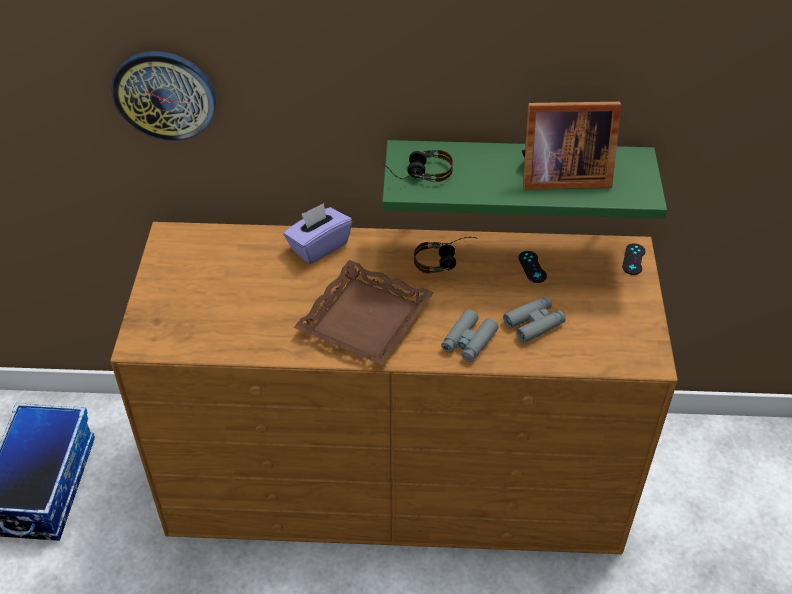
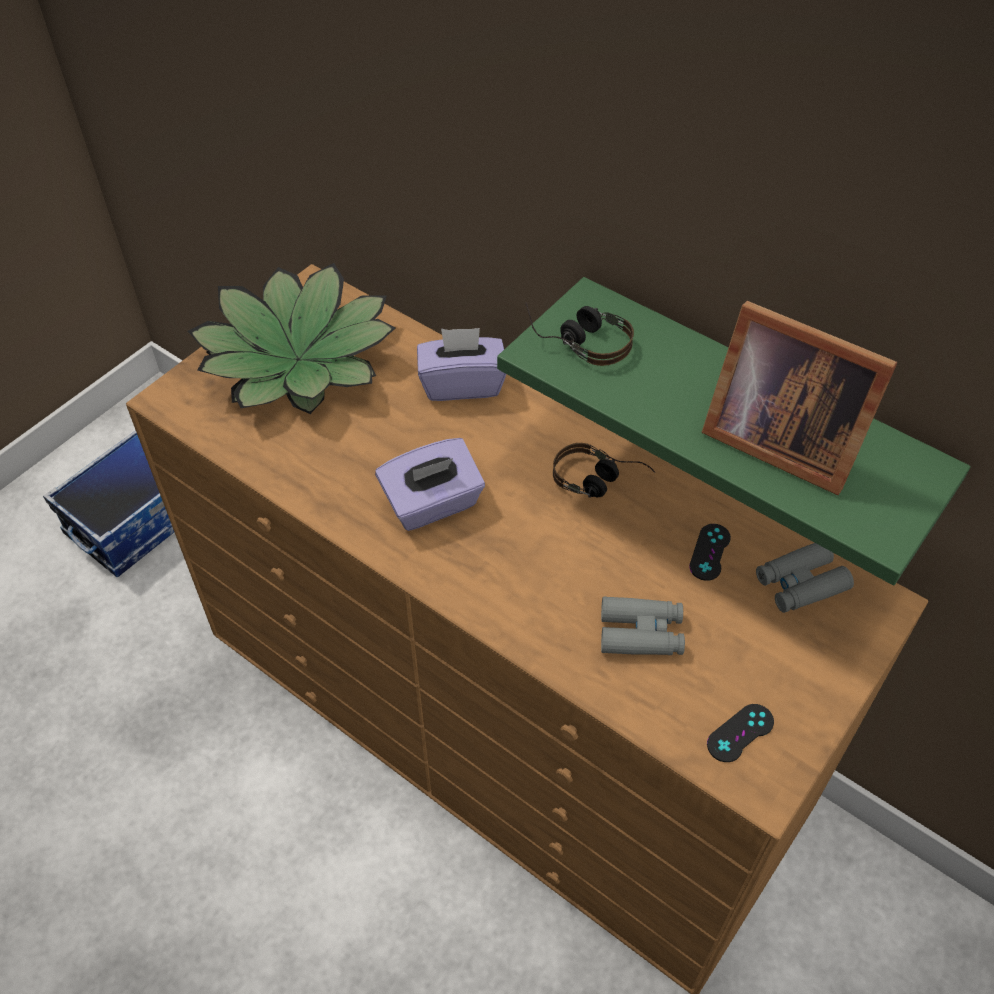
camera: 35 degrees right, 5 degrees up
wall clock [111,51,216,141] -> none
brown tray [294,260,434,365] -> purple tissue box [375,438,485,531]
grey binoculars [441,309,499,362] -> grey binoculars moved to [756,543,854,613]
black game controller [622,243,645,275] -> black game controller moved to [707,704,774,762]
none -> potted plant [188,263,396,414]

